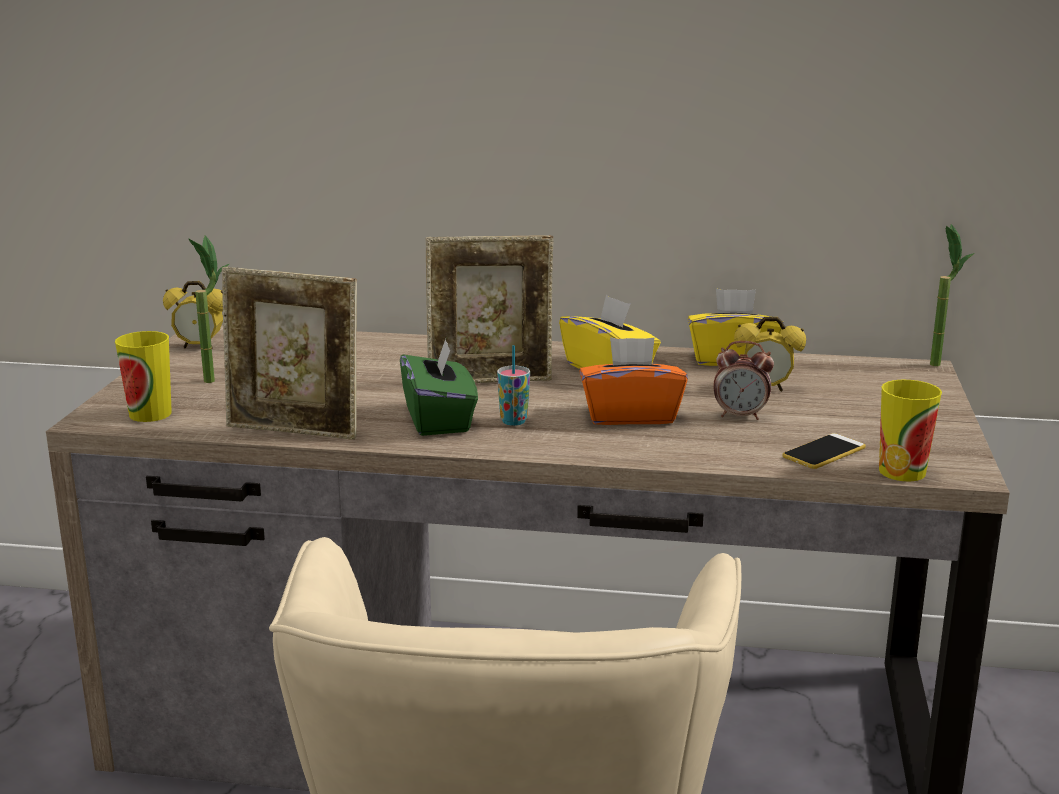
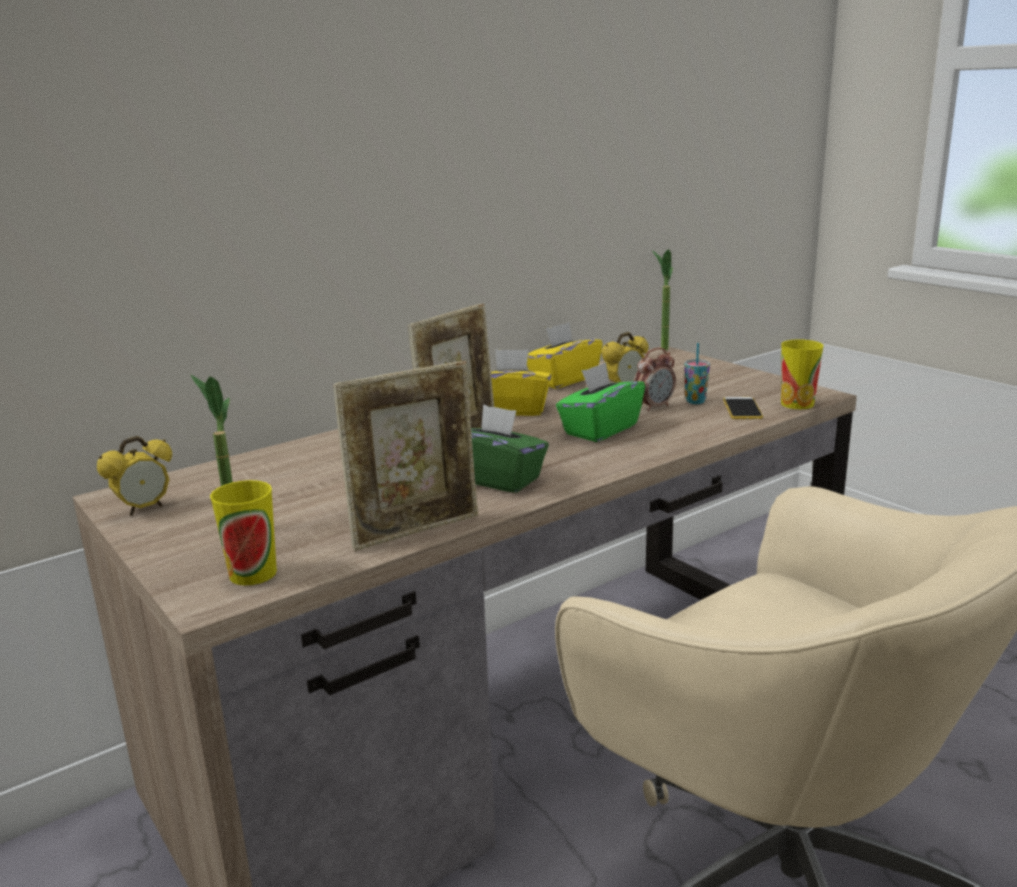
camera: 45 degrees left, 0 degrees up
cup [497,345,530,426] -> cup moved to [684,343,710,404]
orange tissue box [579,337,688,425] -> green tissue box [556,362,645,442]

